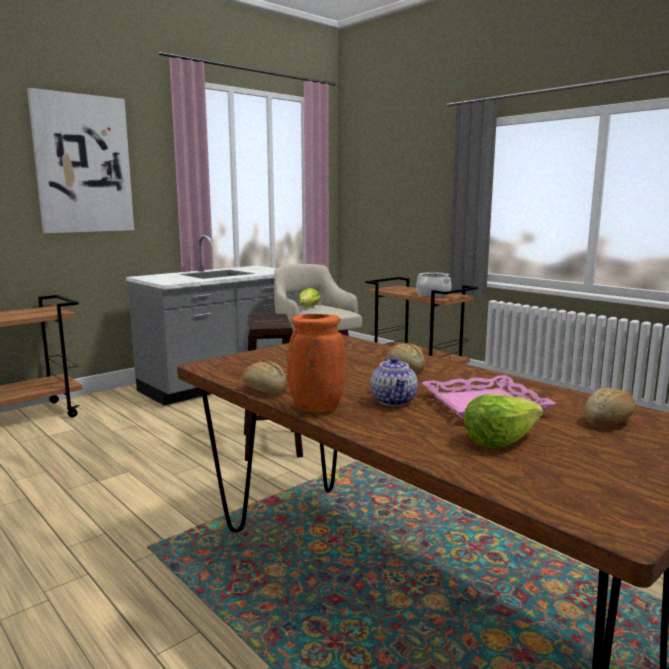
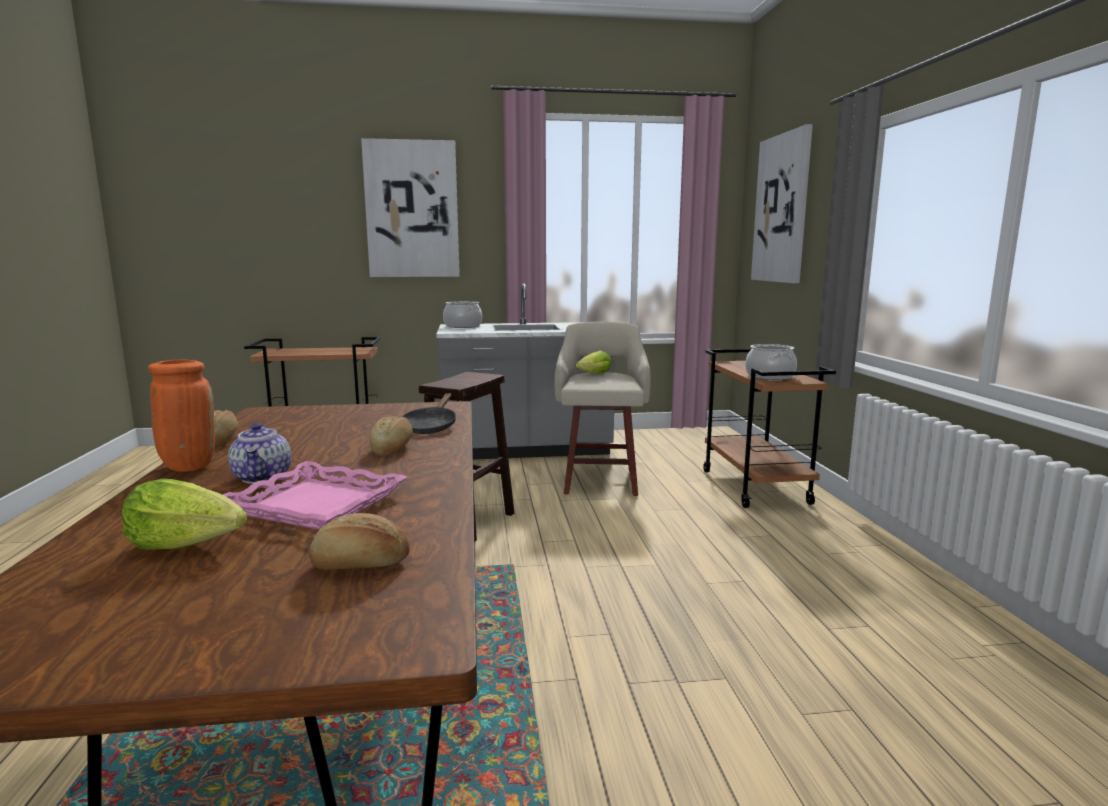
camera: 35 degrees right, 0 degrees up
teapot [371,357,418,406] -> teapot turned 45 degrees counterclockwise [228,423,291,484]
none -> black frying pan [401,393,456,434]
none -> cooking pot [443,301,482,328]
none -> picture [751,124,813,283]

